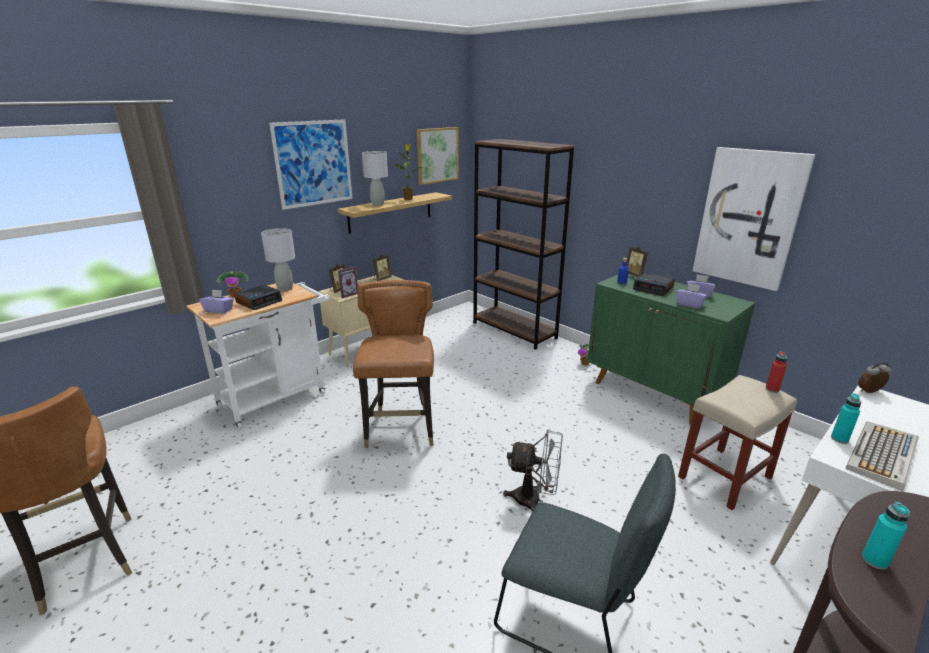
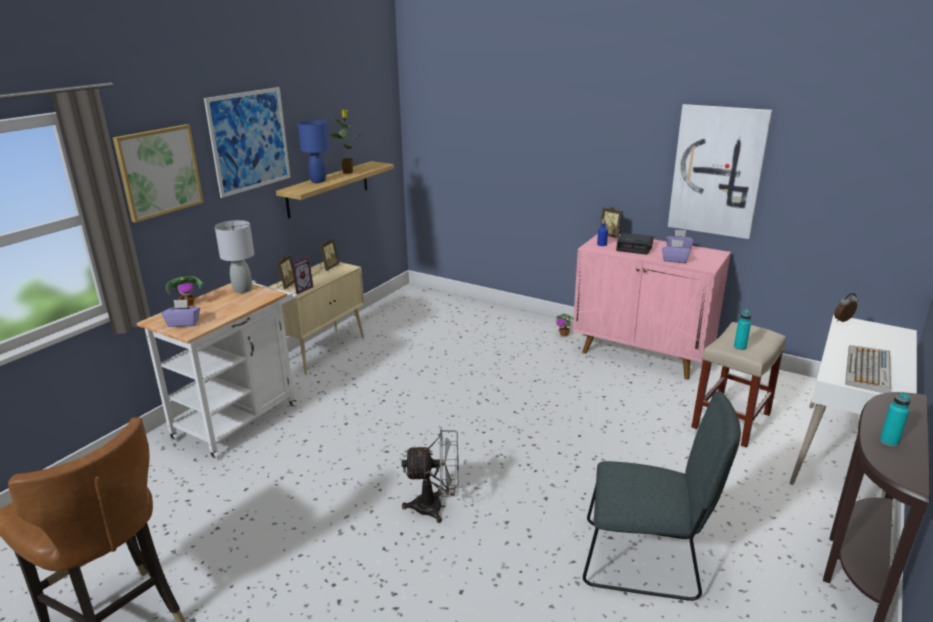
camera: 15 degrees left, 0 degrees up
alarm clock [234,285,282,310] -> none
brown chair [353,280,434,448] -> none
grey table lamp [362,151,388,205] -> blue table lamp [298,120,329,183]
picture [417,127,459,185] -> picture moved to [113,124,204,223]
brown bookcase [473,139,575,350] -> none
grey fan [503,429,563,512] -> grey fan moved to [402,429,459,523]
green cabinet [587,274,755,425] -> pink cabinet [573,234,731,380]
red bottle [765,351,787,393] -> none
turquoise bottle [831,393,861,444] -> turquoise bottle moved to [734,309,751,350]

